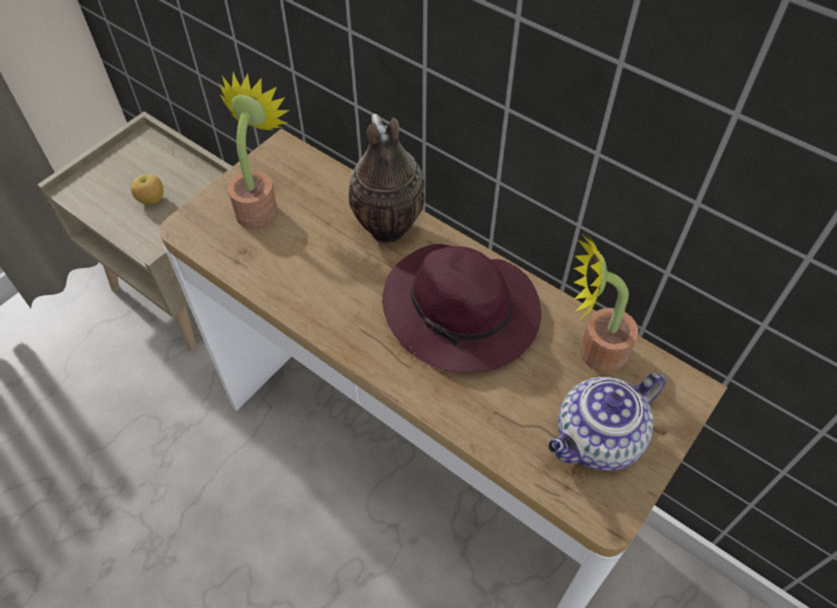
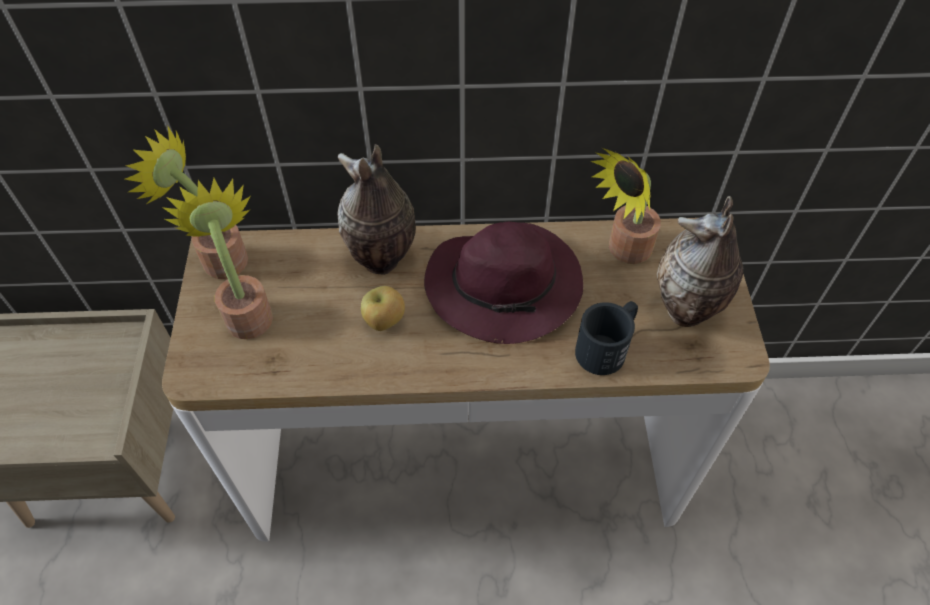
camera: 40 degrees left, 0 degrees up
apple [131,174,163,204] -> apple moved to [361,286,405,331]
teapot [548,372,665,471] -> vase [657,196,743,327]
none -> potted plant [125,125,248,279]
none -> black mug [575,301,638,375]

